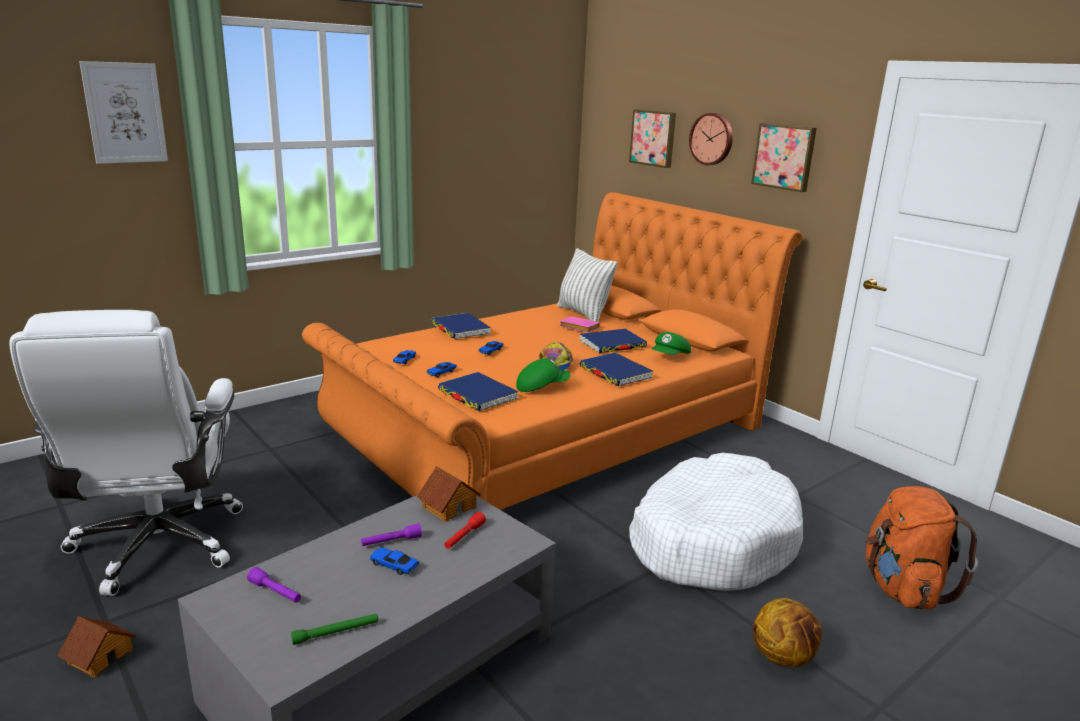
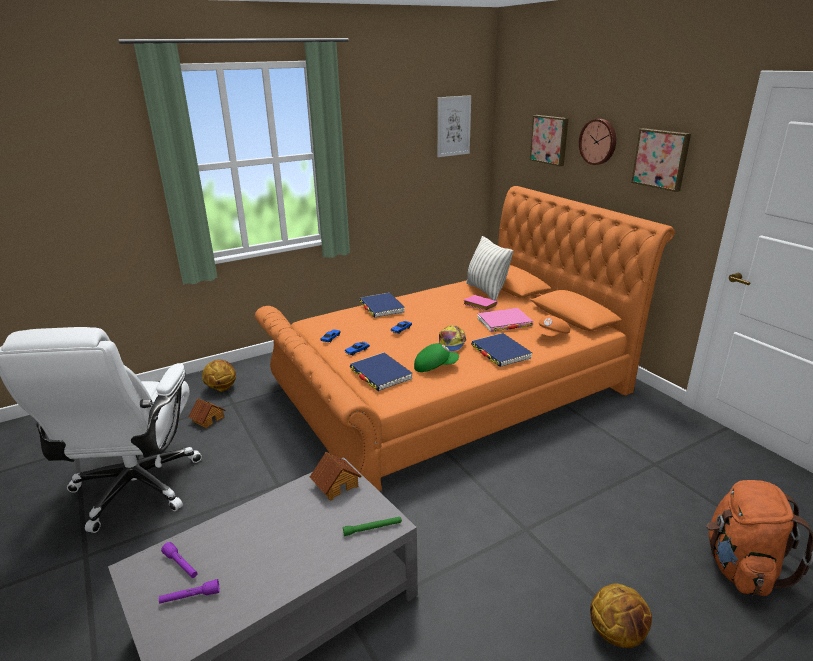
camera: 10 degrees right, 5 degrees up
toy house [57,616,136,677] -> toy house moved to [189,398,225,428]
picture [79,61,168,164] -> picture moved to [437,95,471,157]
green flashlight [291,614,378,645] -> green flashlight moved to [343,516,402,536]
purple flashlight [361,523,422,546] -> purple flashlight moved to [159,579,219,604]
toy car [370,547,419,575] -> none
red flashlight [444,512,486,549] -> none
blue book [580,329,647,353] -> pink book [477,308,533,332]
white dog bed [629,453,803,591] -> none
green cap [652,332,691,355] -> orange cap [535,315,570,336]
none -> basketball [202,359,236,392]

